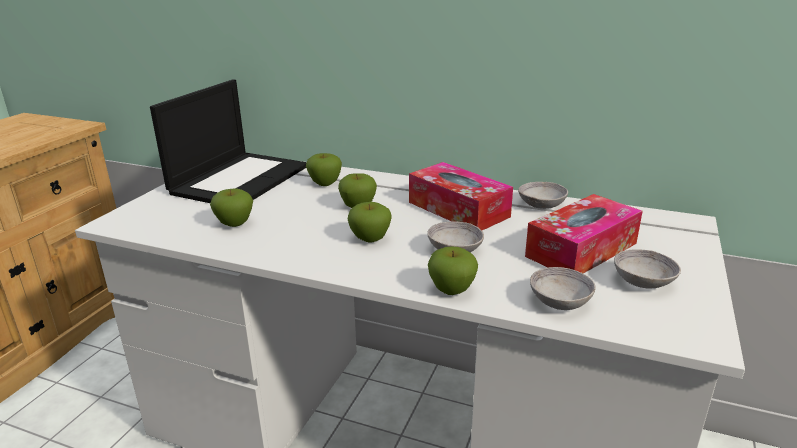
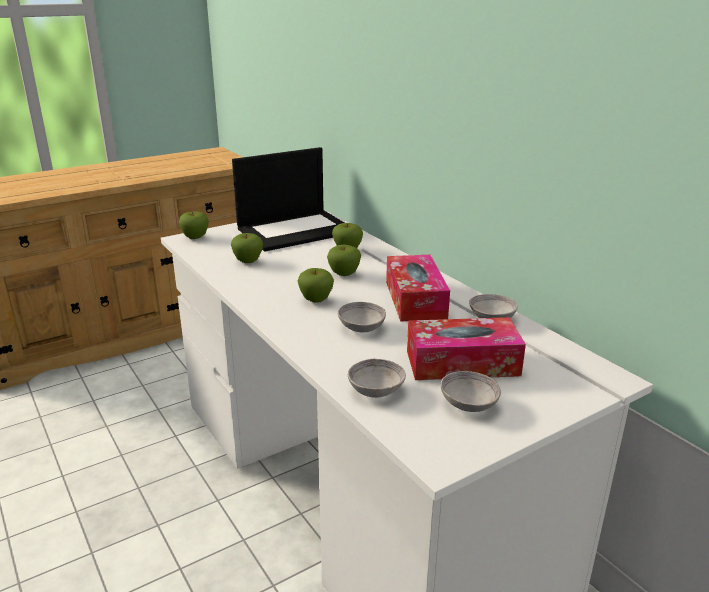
camera: 35 degrees right, 0 degrees up
apple [428,247,478,295] -> apple moved to [179,212,209,239]

